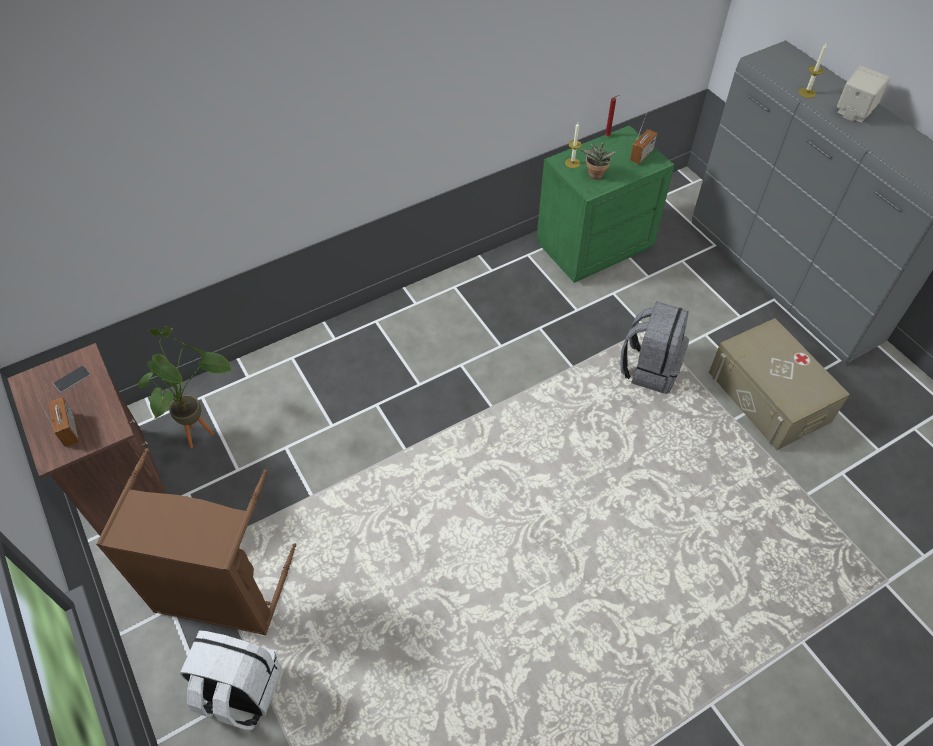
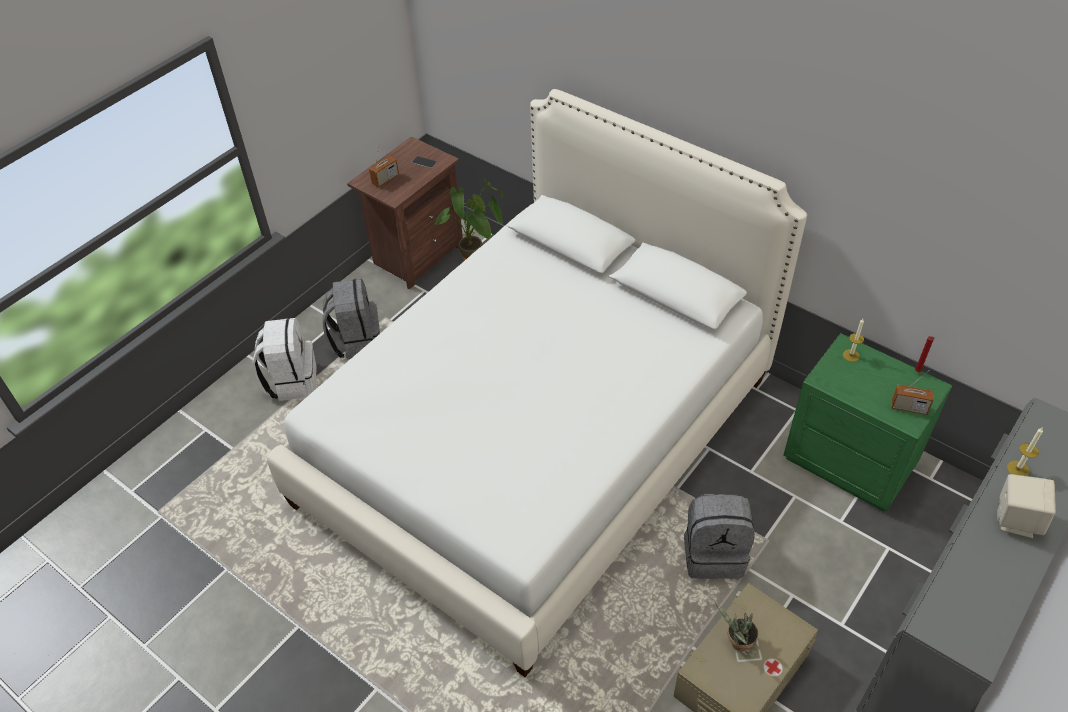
camera: 70 degrees right, 5 degrees down
brown laundry basket [96,448,296,635] -> grey backpack [323,278,380,360]
potted plant [580,142,618,179] -> potted plant moved to [715,601,758,651]
none -> white bed [267,89,807,677]

